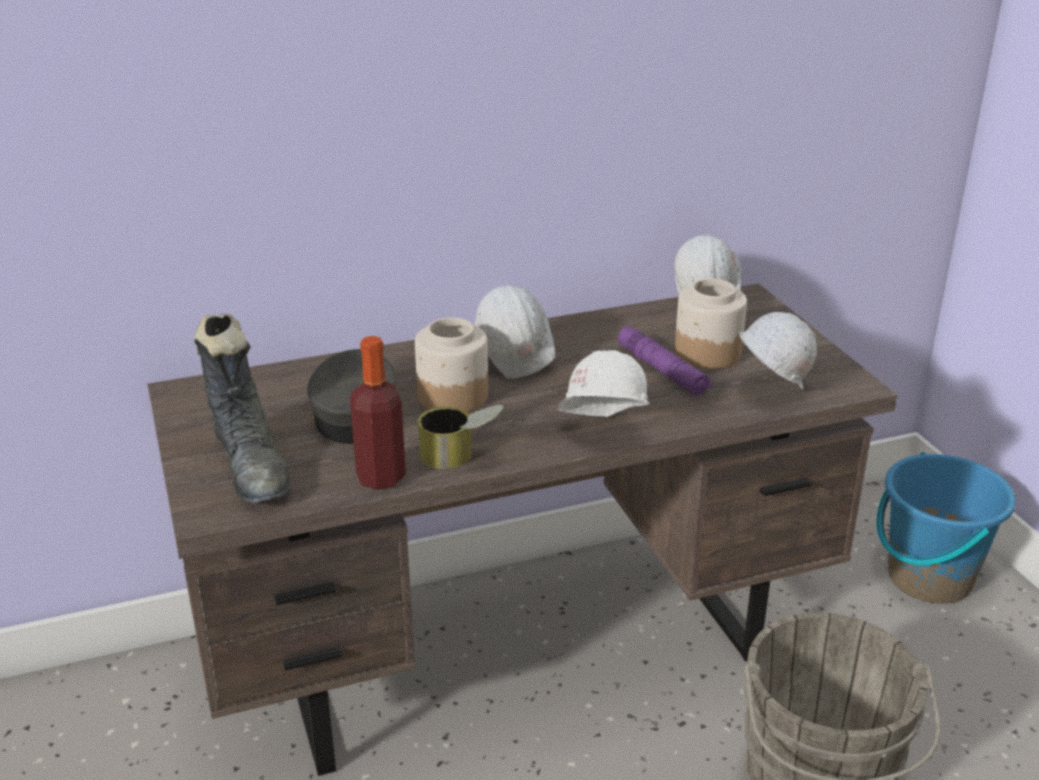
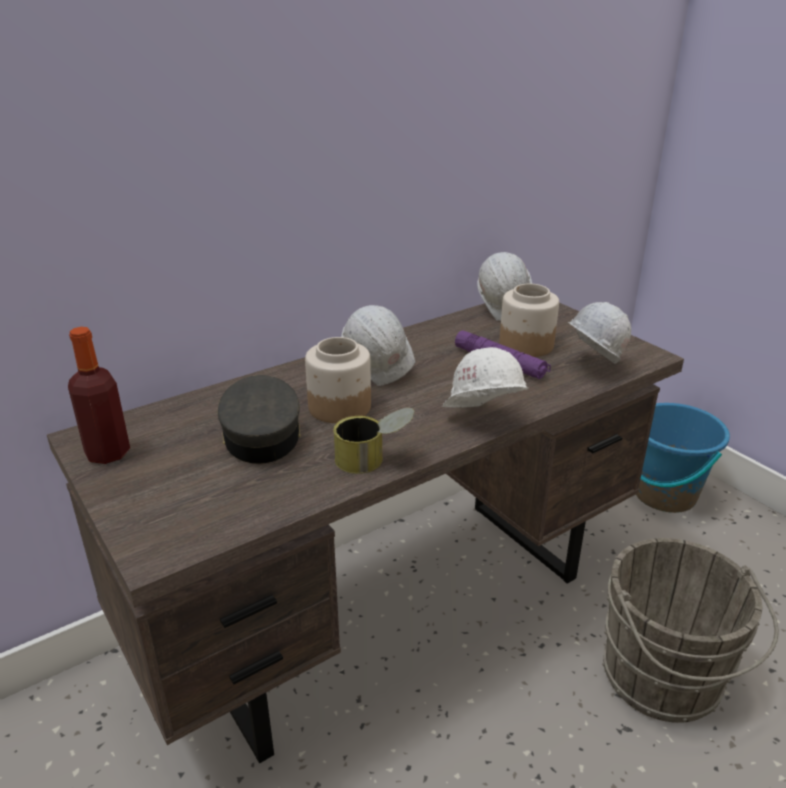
camera: 15 degrees left, 0 degrees up
black boot [194,313,290,503] -> none
bottle [350,336,406,490] -> bottle moved to [68,327,130,464]

